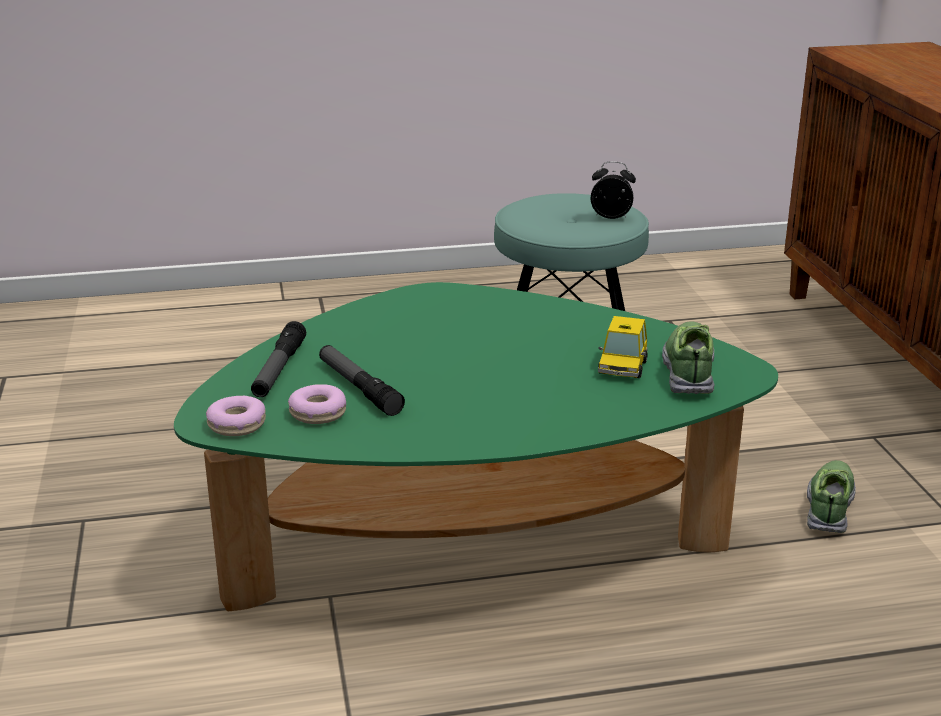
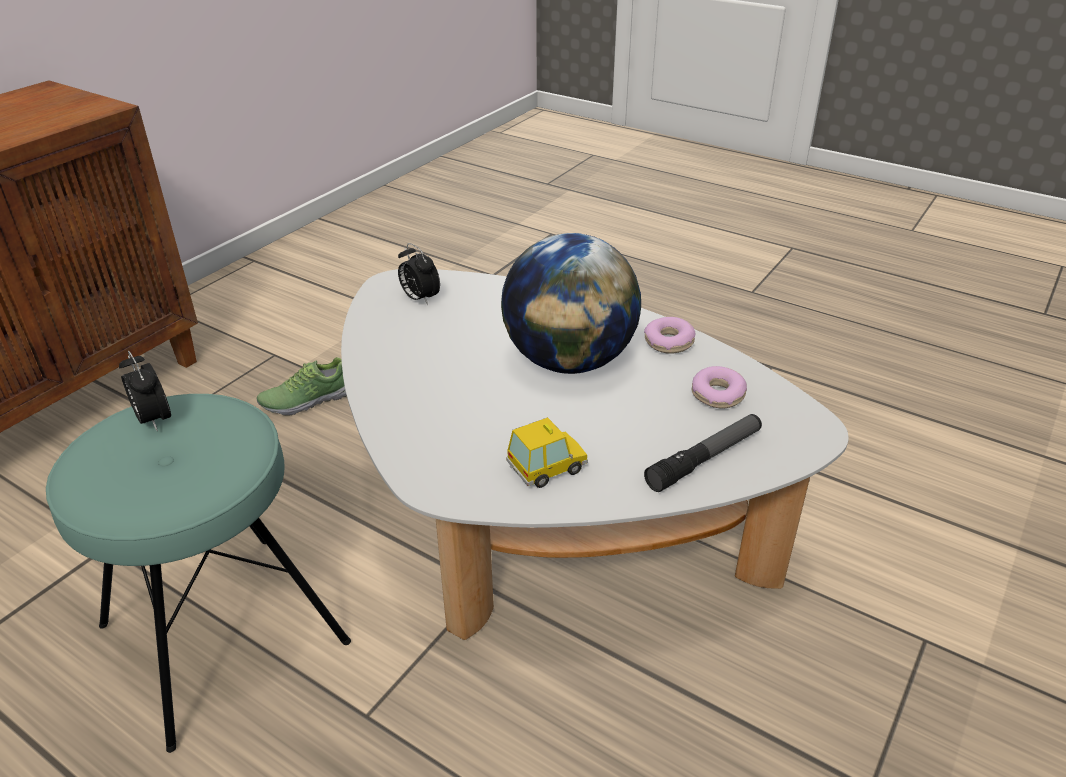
camera: 135 degrees left, 10 degrees up
green coffee table [174,282,778,611] -> white coffee table [341,269,849,640]
donut [206,396,266,436] -> donut moved to [644,317,695,354]
flashlight [319,345,405,416] -> none
toy car [598,316,648,378] -> toy car moved to [506,417,588,488]
shoe [662,321,715,394] -> alarm clock [398,243,440,305]
none -> globe [501,233,641,374]

